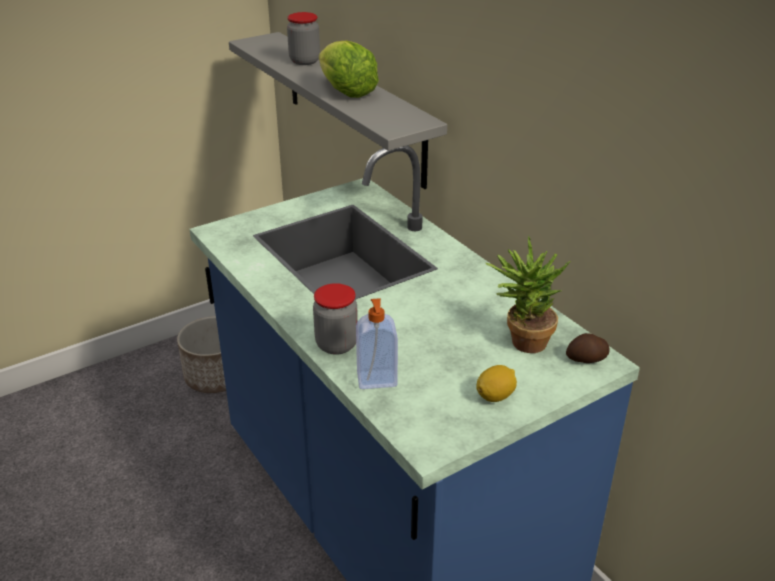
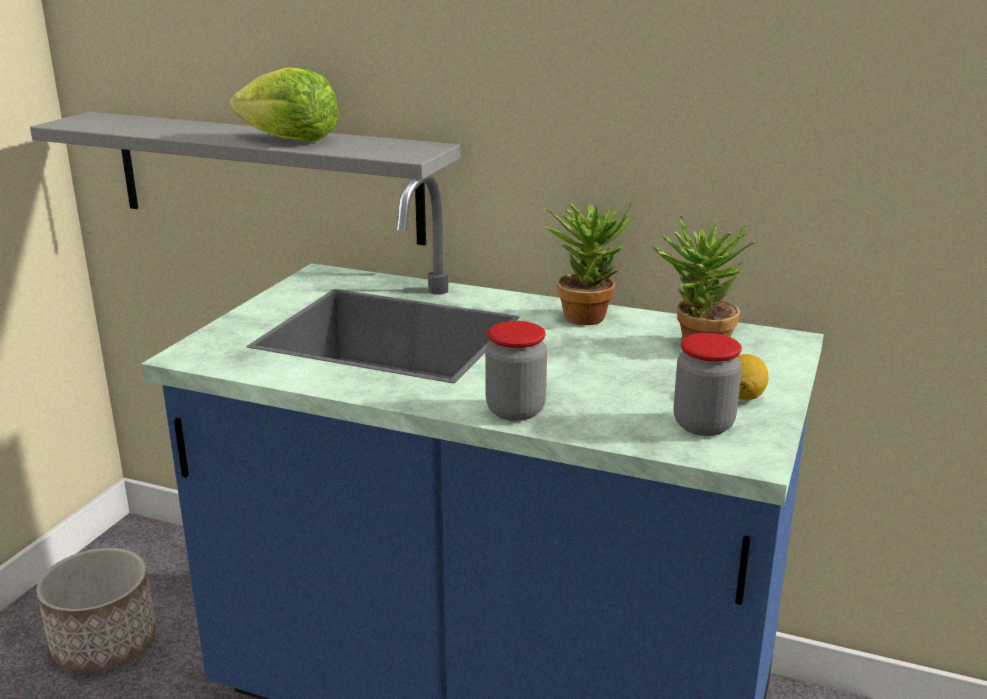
camera: 35 degrees left, 10 degrees down
jar [287,12,320,65] -> jar moved to [673,333,742,436]
soap dispenser [356,298,398,389] -> none
potato [566,333,610,363] -> none
none -> potted plant [544,203,631,325]

